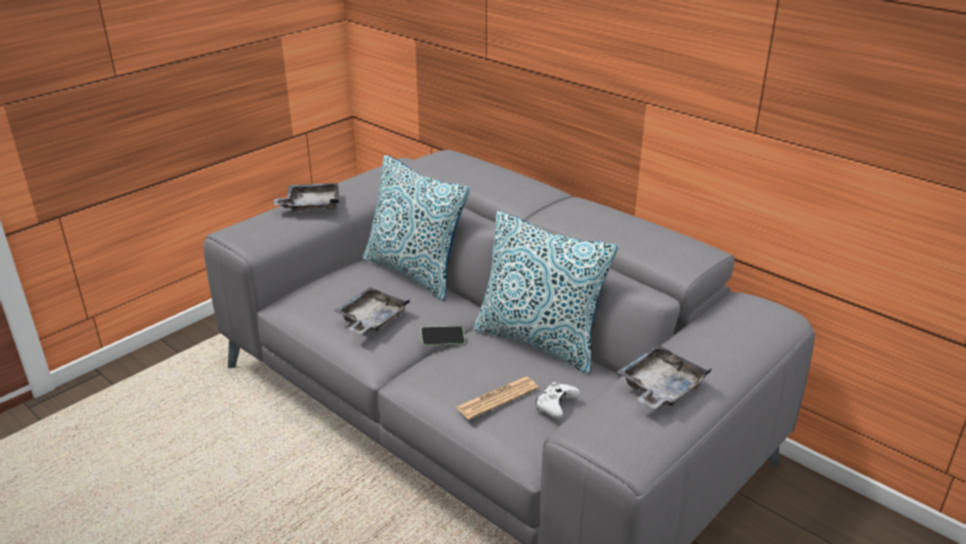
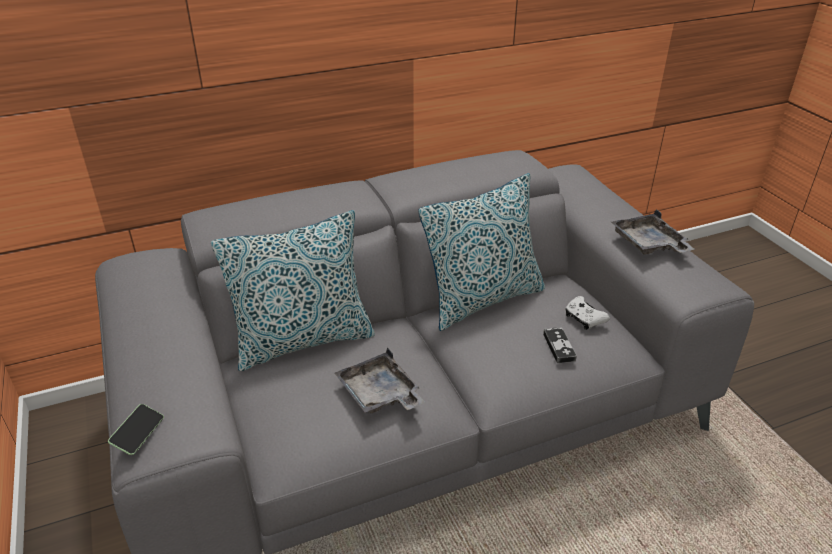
camera: 65 degrees left, 5 degrees up
grey tray [274,183,339,211] -> none
phone [421,326,465,346] -> phone moved to [108,404,164,455]
newspaper [456,377,539,420] -> game controller [543,327,577,363]

